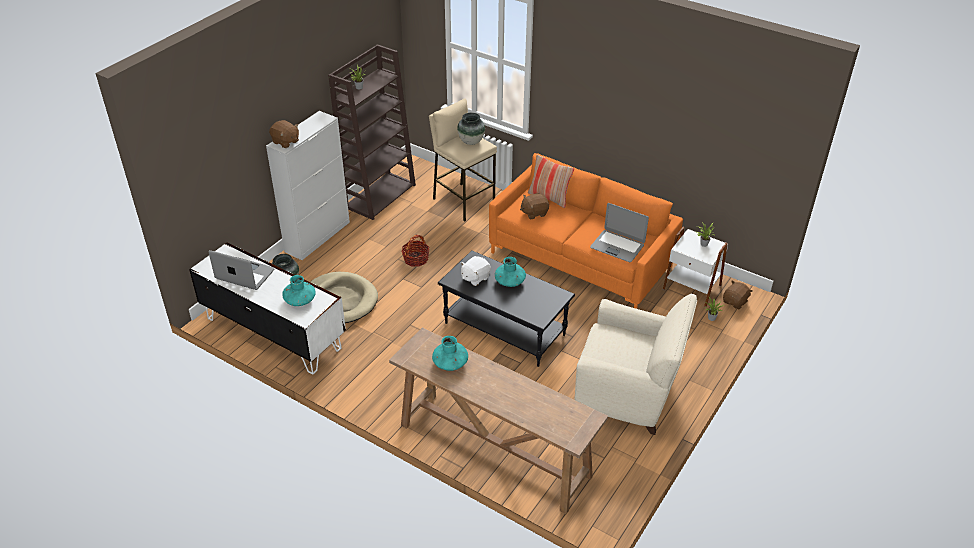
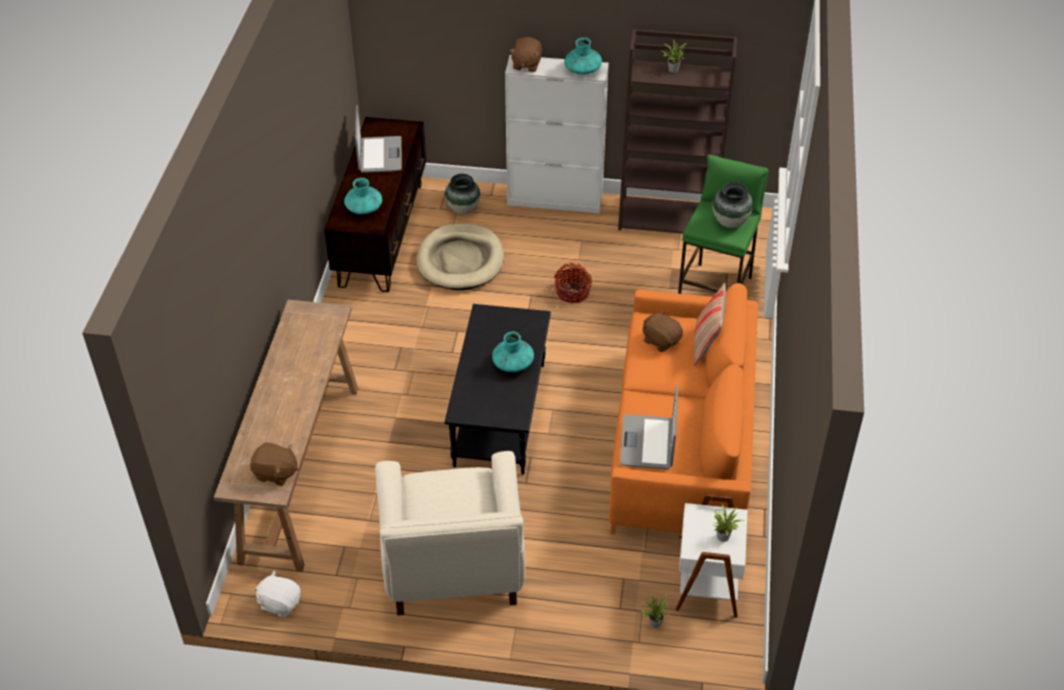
camera: 65 degrees right, 5 degrees up
white tv stand [189,242,346,375] -> brown tv stand [324,117,426,292]
beige stool [429,99,497,222] -> green stool [678,154,769,294]
turquoise vase [432,336,468,371] -> turquoise vase moved to [564,37,602,75]
white plush toy [461,256,491,286] -> white plush toy moved to [255,571,301,617]
brown plush toy [723,281,753,310] -> brown plush toy moved to [250,442,299,486]

